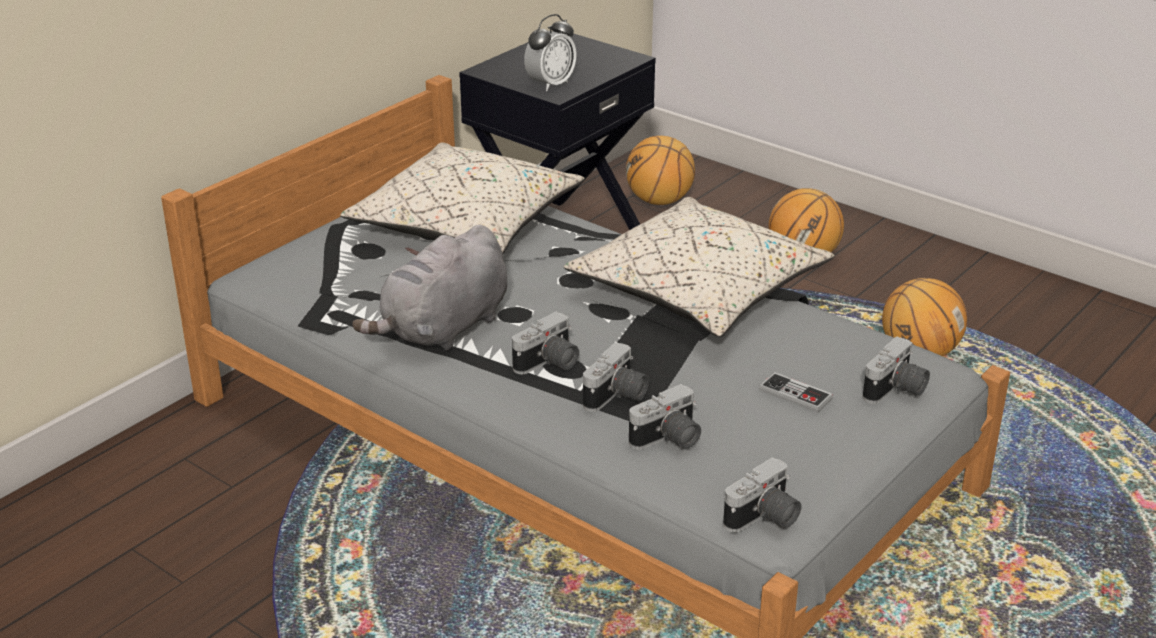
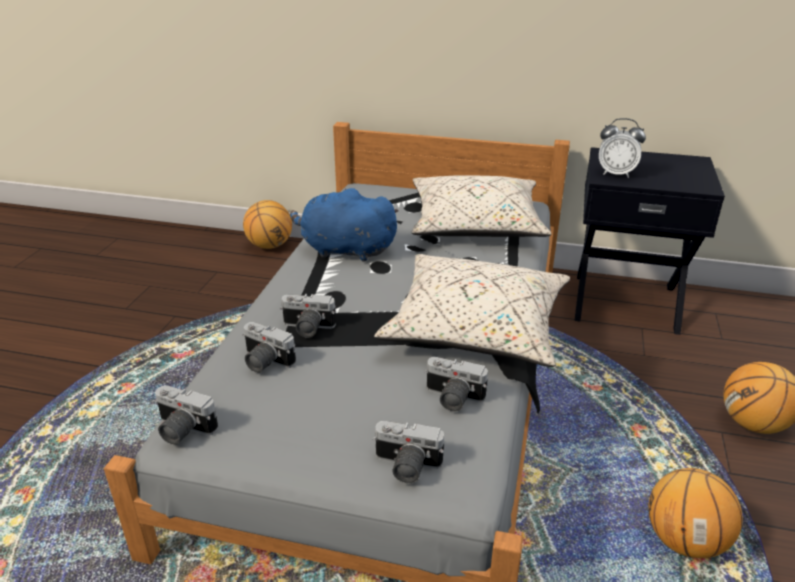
camera: 65 degrees right, 0 degrees up
grey plush toy [352,225,507,350] -> blue plush toy [290,188,399,262]
camera [512,312,579,374] -> camera moved to [424,357,488,411]
basketball [626,136,695,205] -> basketball moved to [243,200,292,249]
game controller [759,372,833,413] -> none

